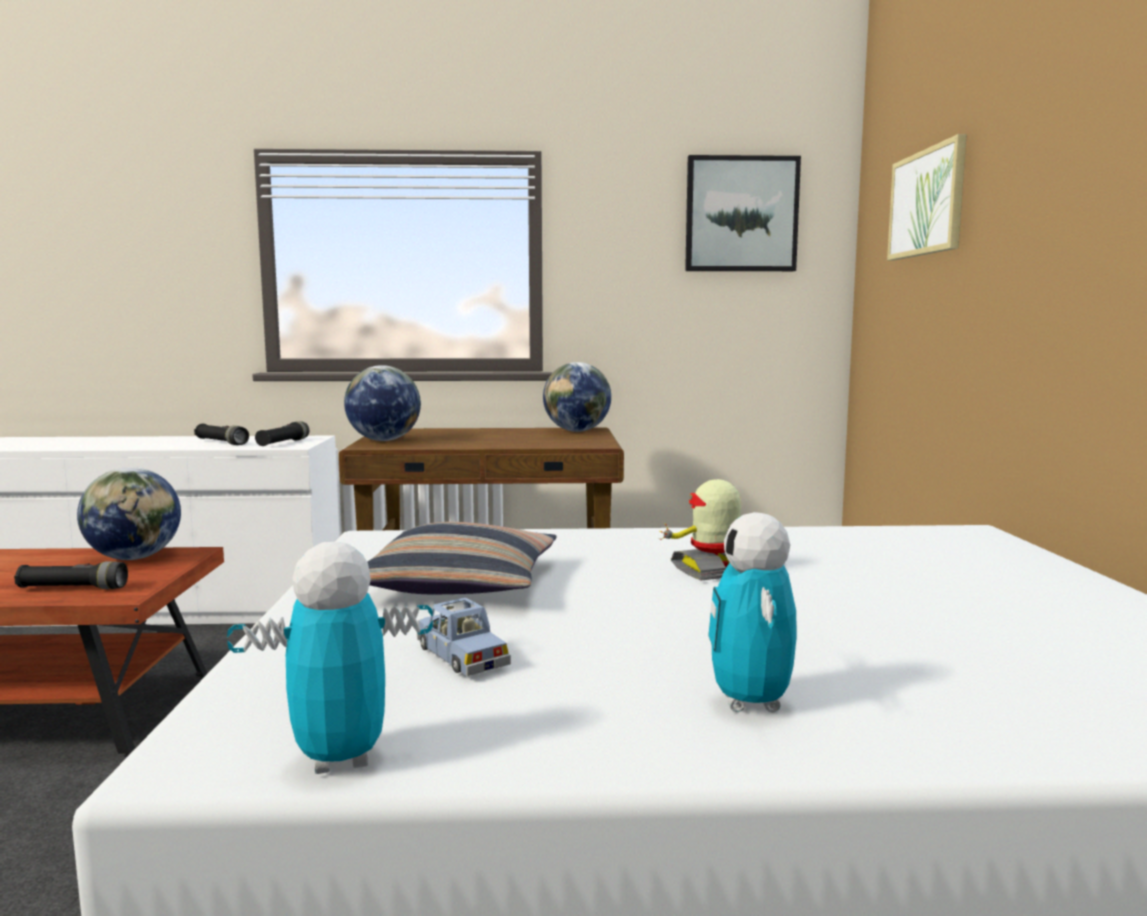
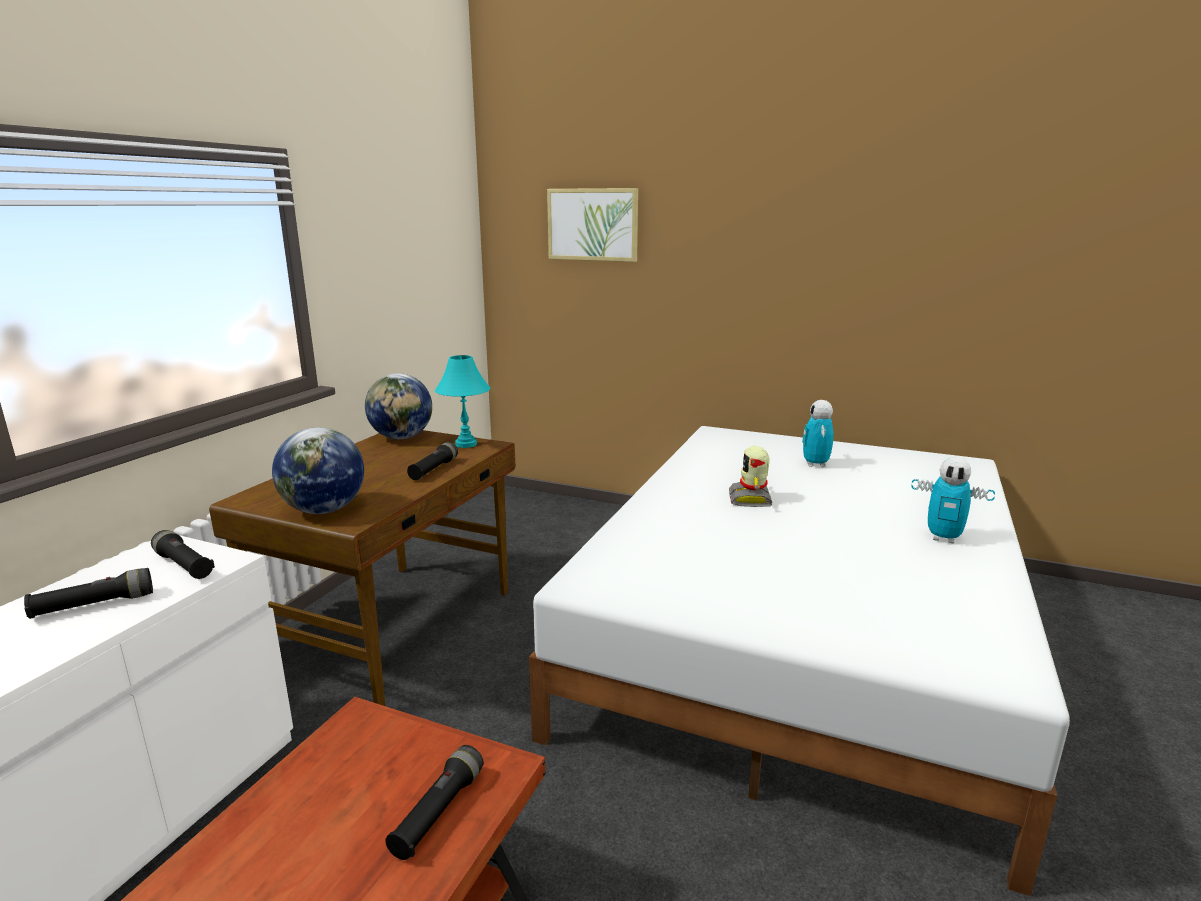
camera: 65 degrees left, 10 degrees up
globe [77,467,181,560] -> none
toy robot [227,542,433,774] -> toy robot moved to [802,400,834,467]
pillow [367,522,557,594] -> none
blue toy car [417,598,511,676] -> none
picture [685,155,801,271] -> none
none -> black flashlight [407,442,458,480]
none -> turquoise table lamp [435,355,490,448]

